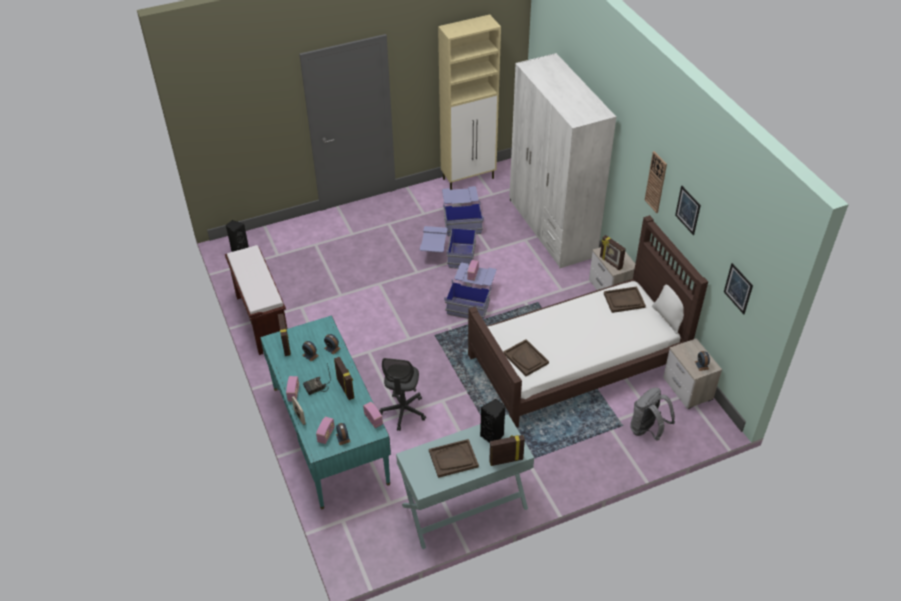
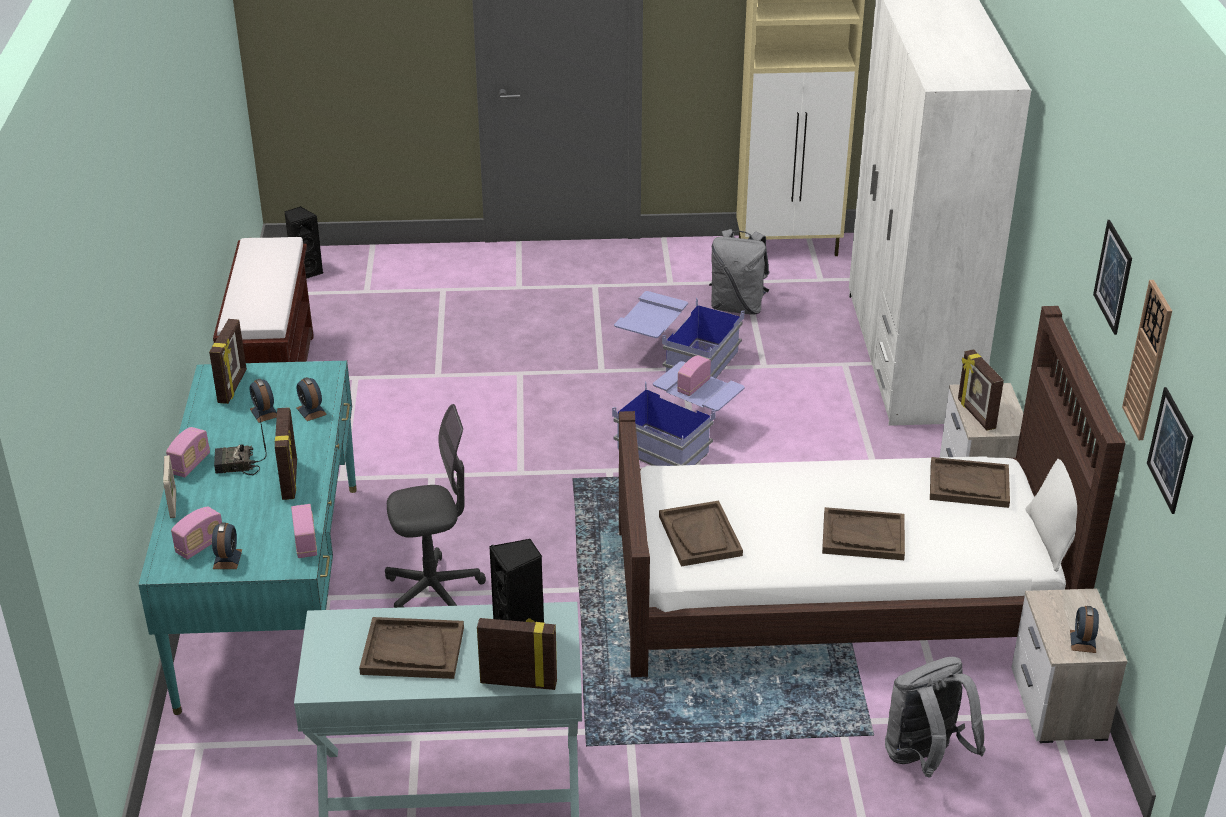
camera: 20 degrees right, 10 degrees down
grey office chair [379,358,426,431] -> grey office chair turned 135 degrees counterclockwise [385,404,486,608]
blue storage box [442,186,484,236] -> grey backpack [709,229,769,315]
wall clock [645,151,667,213] -> wall clock moved to [1122,280,1172,440]
none -> brown tray [822,507,905,560]

